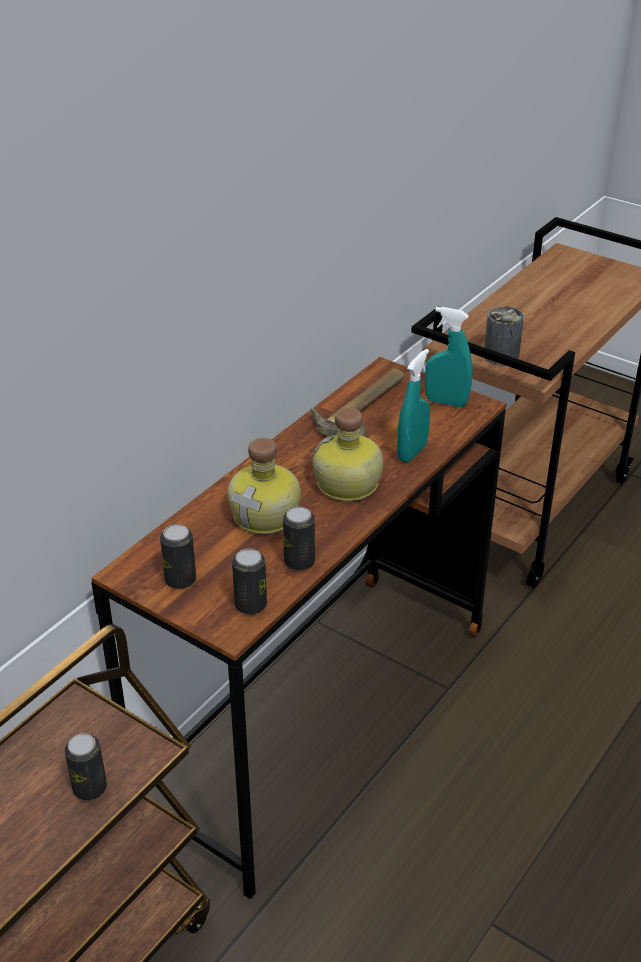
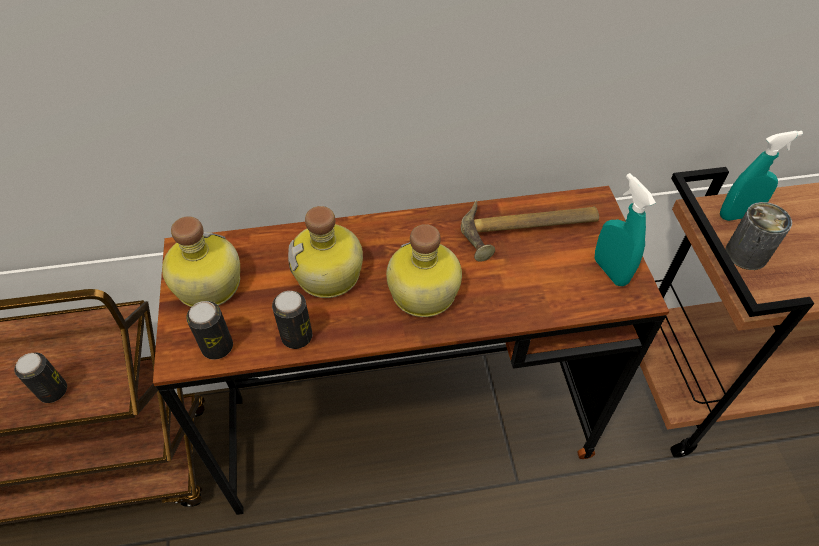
camera: 45 degrees right, 15 degrees up
can [160,524,196,589] -> bottle [162,216,240,307]
turquoise spray bottle [397,349,430,463] -> turquoise spray bottle moved to [720,131,803,221]

